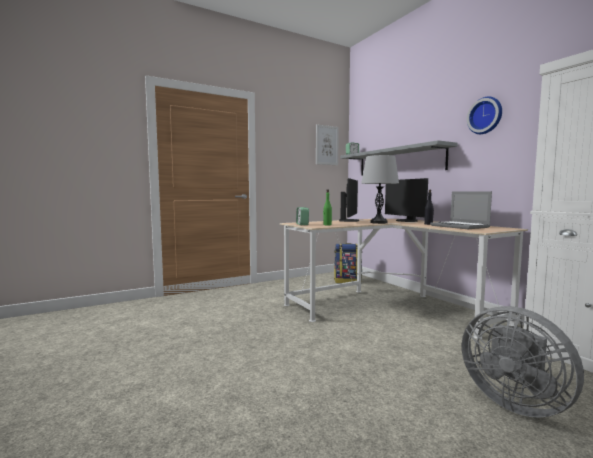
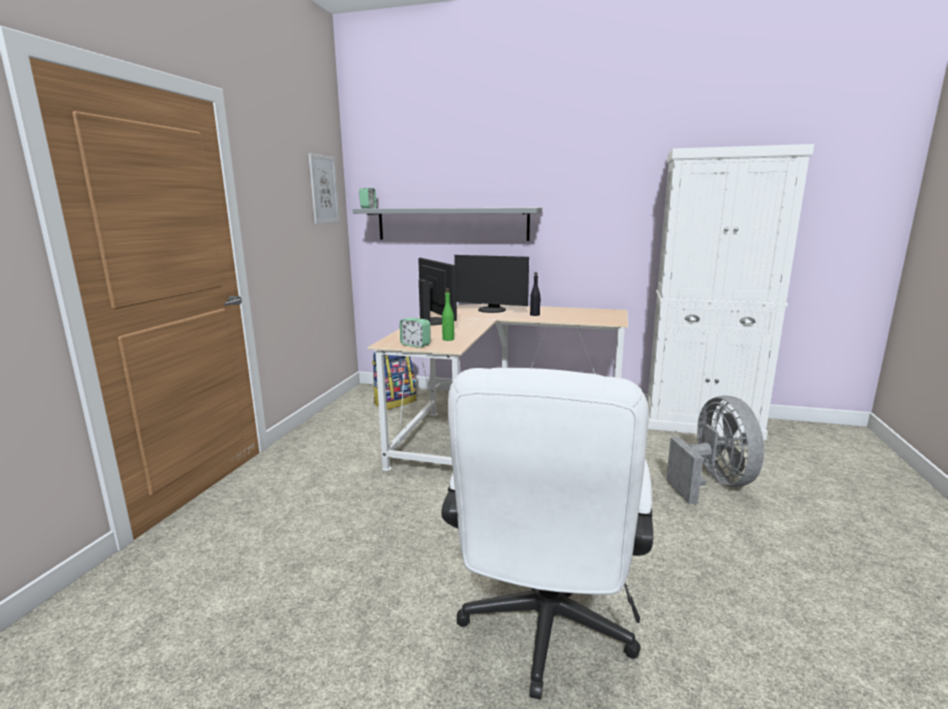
camera: 45 degrees left, 10 degrees up
grey table lamp [361,155,399,224] -> none
laptop [430,191,492,229] -> none
grey fan [462,306,584,418] -> grey fan turned 105 degrees counterclockwise [666,395,764,504]
wall clock [467,97,502,134] -> none
none -> white office chair [441,368,653,700]

